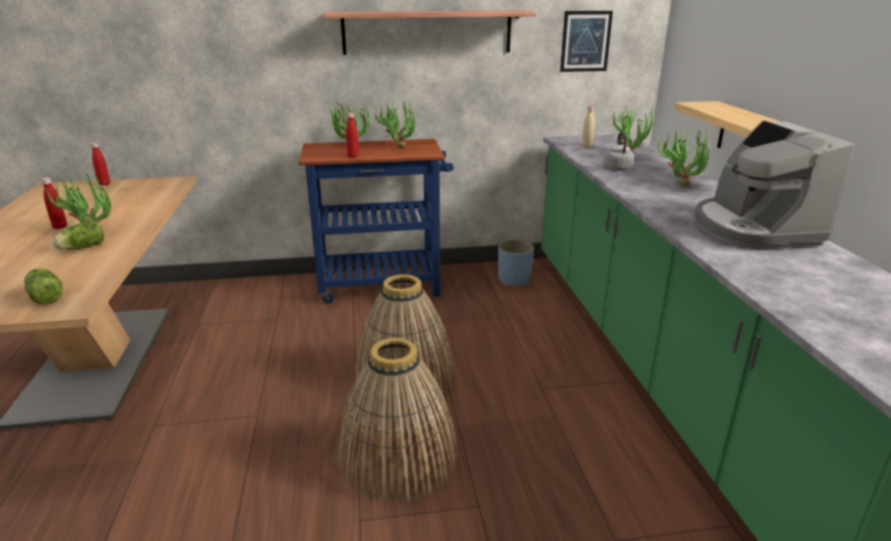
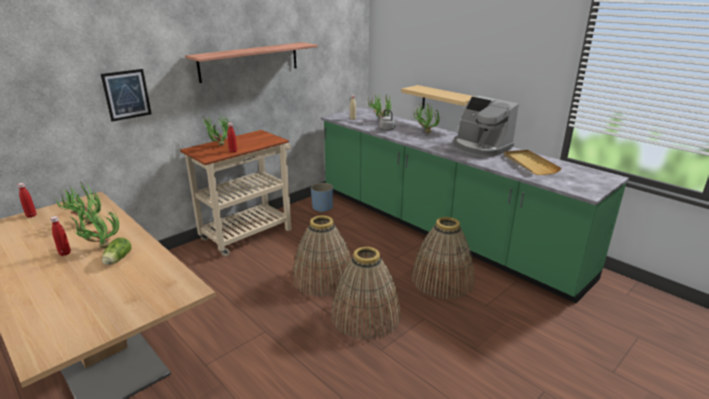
camera: 35 degrees left, 0 degrees up
lettuce [24,268,63,304] -> none
blue cart [299,139,453,303] -> beige cart [180,130,292,257]
potted plant [373,100,416,148] -> potted plant moved to [55,182,101,224]
picture [560,11,613,72] -> picture moved to [101,69,151,122]
none -> basket [411,217,475,299]
none -> beige tray [504,150,562,175]

